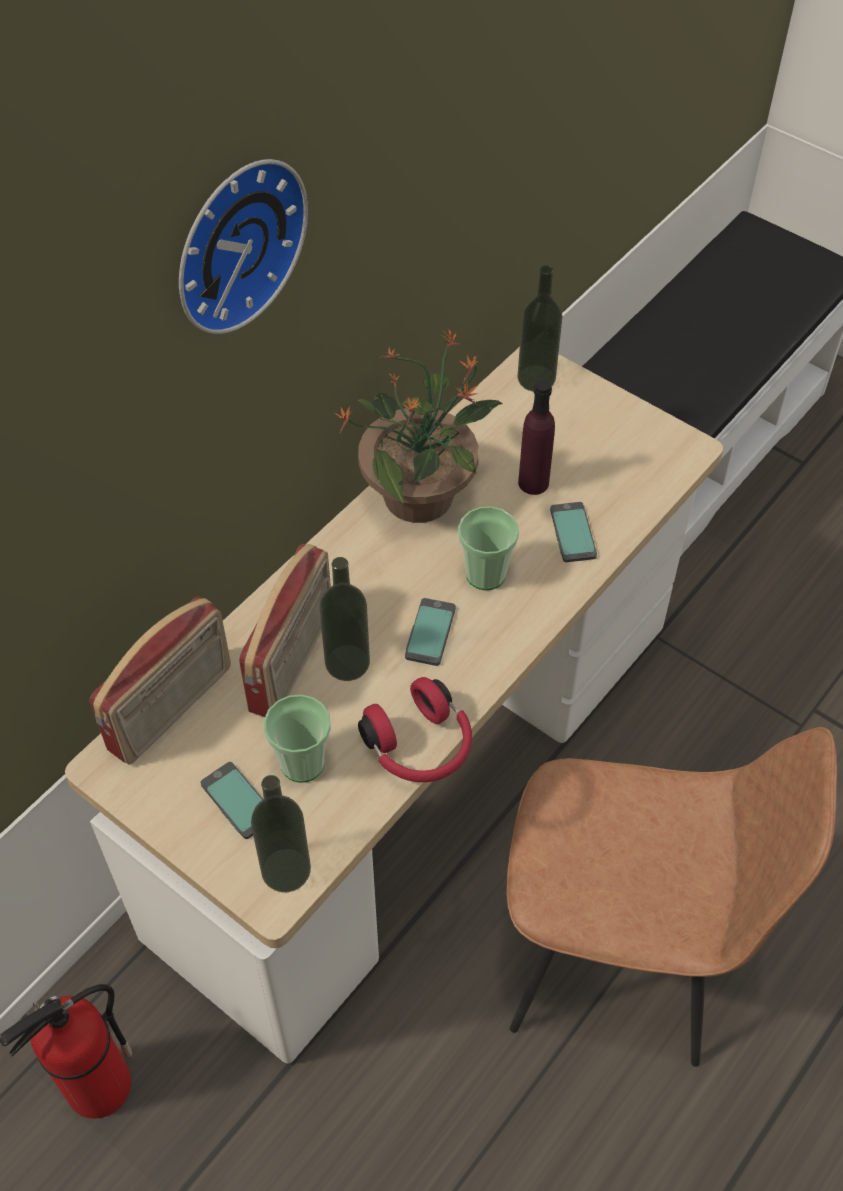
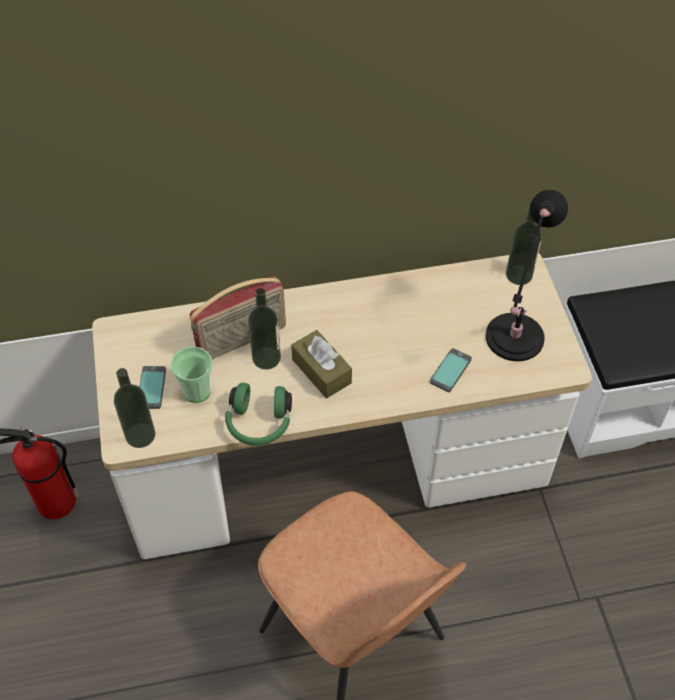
camera: 40 degrees right, 0 degrees up
radio [90,596,231,765] -> none
wall clock [179,159,308,334] -> none
potted plant [334,329,503,523] -> none
red headphones [358,677,472,782] -> green headphones [225,383,292,446]
phone [405,598,456,666] -> brown tissue box [291,330,352,398]
cup [458,506,519,590] -> none
purple bottle [518,380,555,495] -> none
none -> black table lamp [486,190,568,361]

